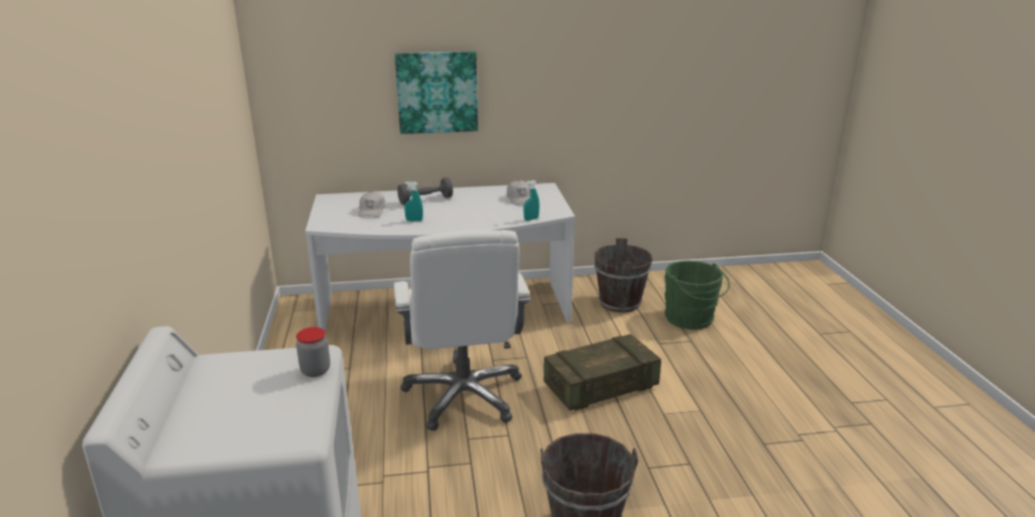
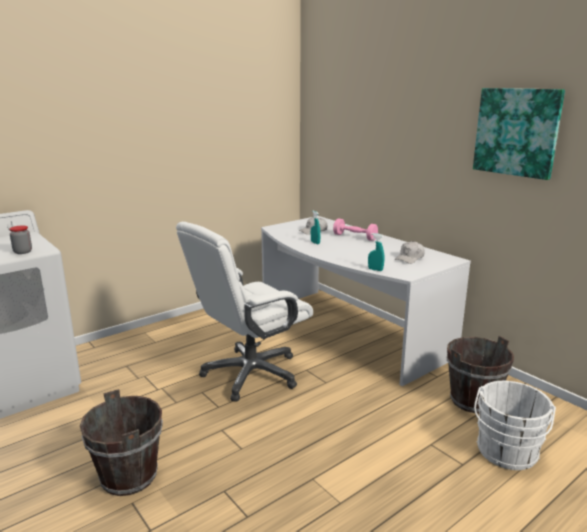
camera: 60 degrees right, 5 degrees down
picture [395,51,478,134] -> picture moved to [473,88,565,180]
grey dumbbell [398,178,453,205] -> pink dumbbell [333,219,378,241]
crate [544,334,661,411] -> none
green bucket [664,261,730,329] -> white bucket [474,381,556,470]

